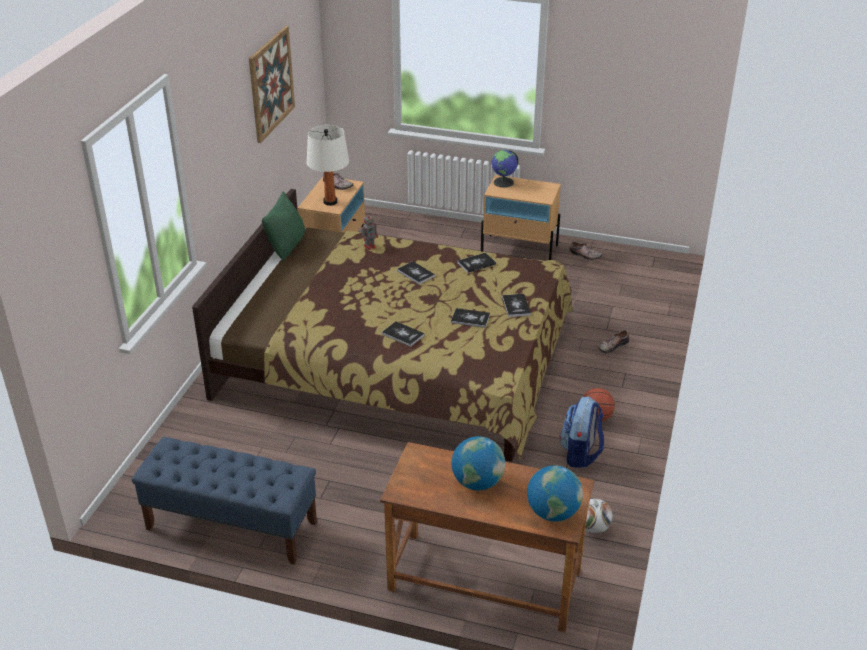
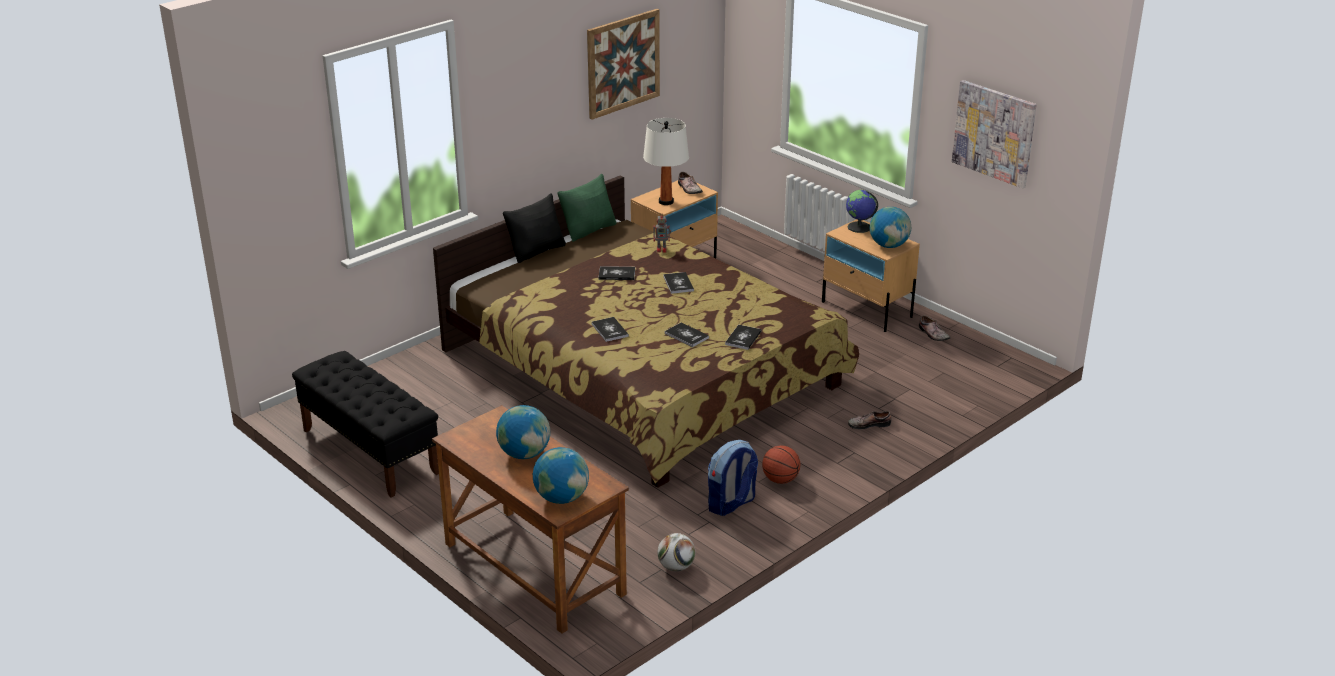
camera: 30 degrees right, 5 degrees down
blue bench [132,437,317,565] -> black bench [292,351,439,498]
book [457,252,496,273] -> book moved to [599,266,635,280]
none -> black pillow [503,193,566,263]
none -> globe [870,207,911,248]
none -> picture [952,80,1037,188]

